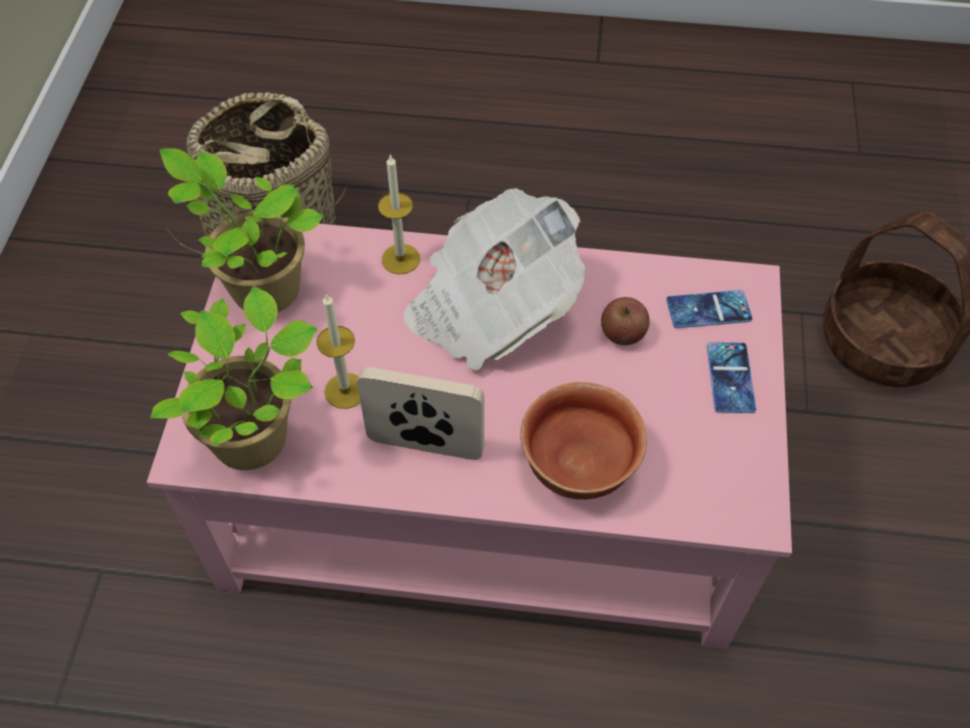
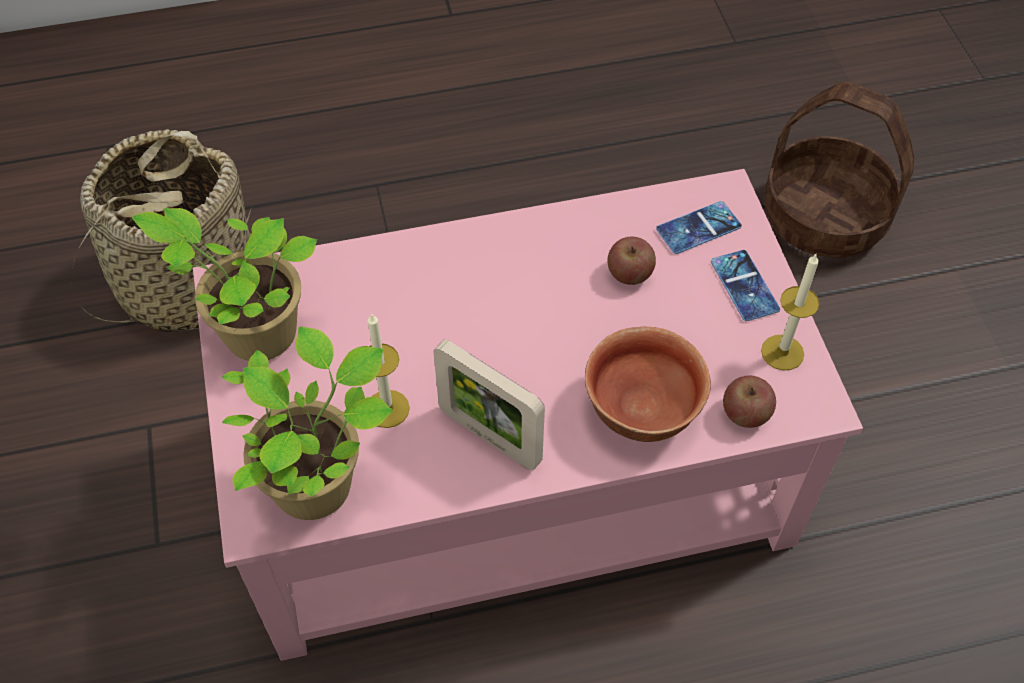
camera: 20 degrees left, 0 degrees up
picture frame [357,367,484,460] -> picture frame turned 135 degrees counterclockwise [434,340,545,470]
candle [378,154,420,274] -> candle moved to [761,253,820,371]
newspaper [403,188,585,371] -> none
none -> apple [723,375,776,428]

